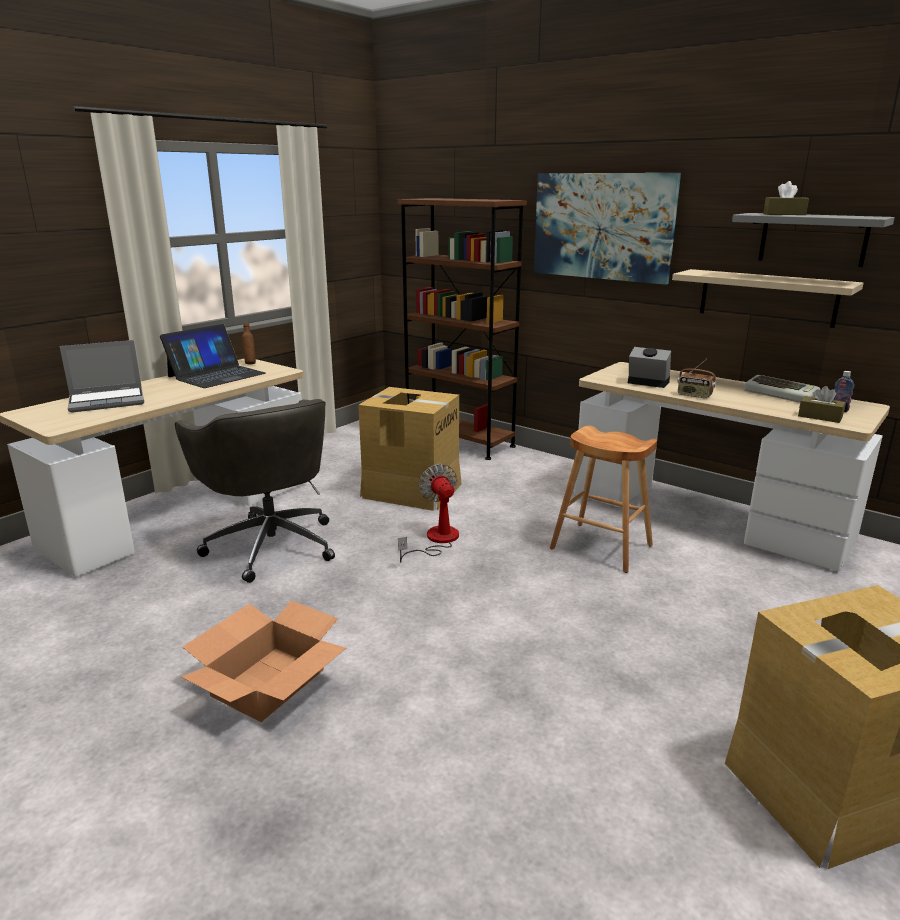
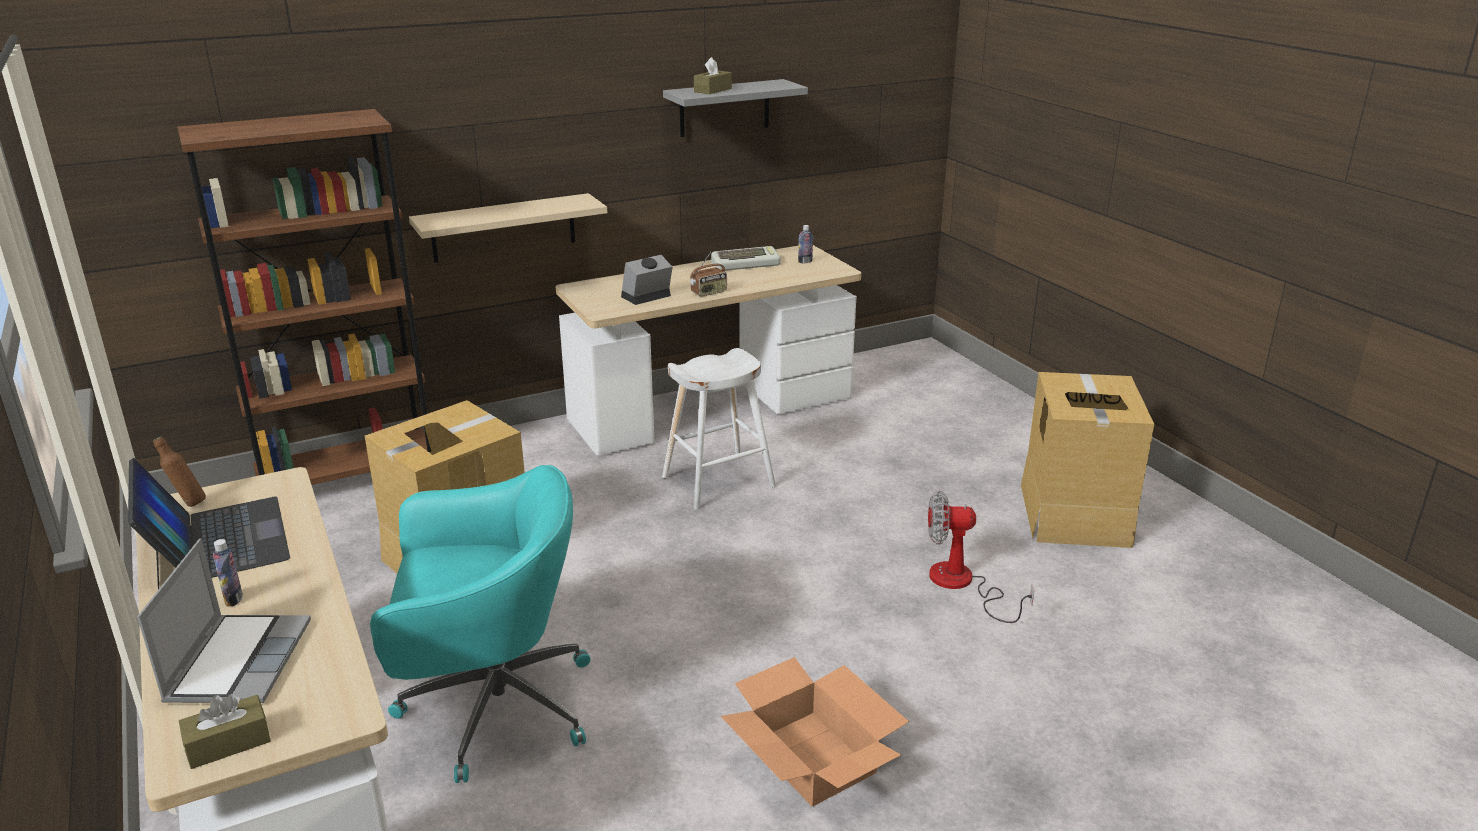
camera: 65 degrees left, 5 degrees up
grey office chair [175,399,335,583] -> turquoise office chair [370,465,590,783]
fan [398,464,459,563] -> fan moved to [928,491,1034,623]
picture [534,173,681,285] -> none
brown stool [550,426,657,573] -> white stool [662,348,776,510]
beige shelf [672,269,864,328] -> beige shelf moved to [409,193,607,263]
brown tissue box [798,386,846,423] -> brown tissue box moved to [179,694,271,769]
none -> bottle [213,539,243,607]

